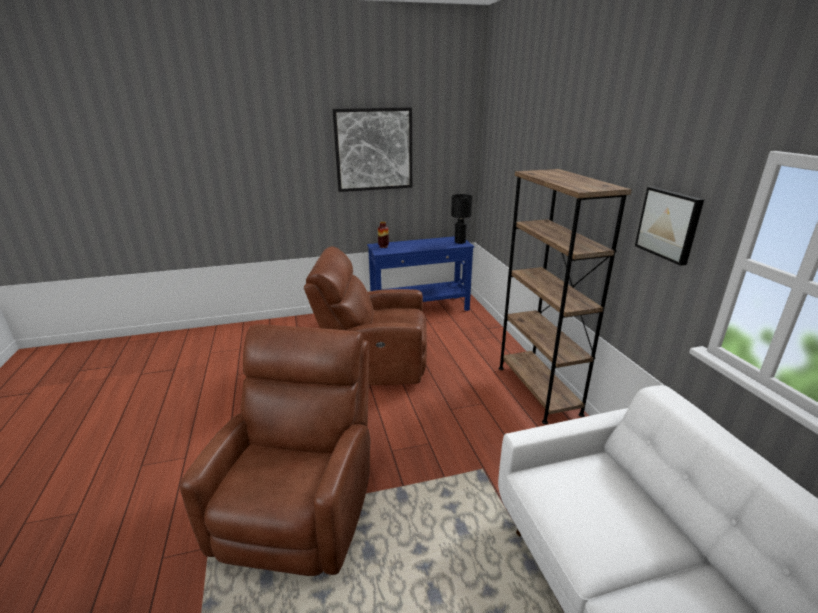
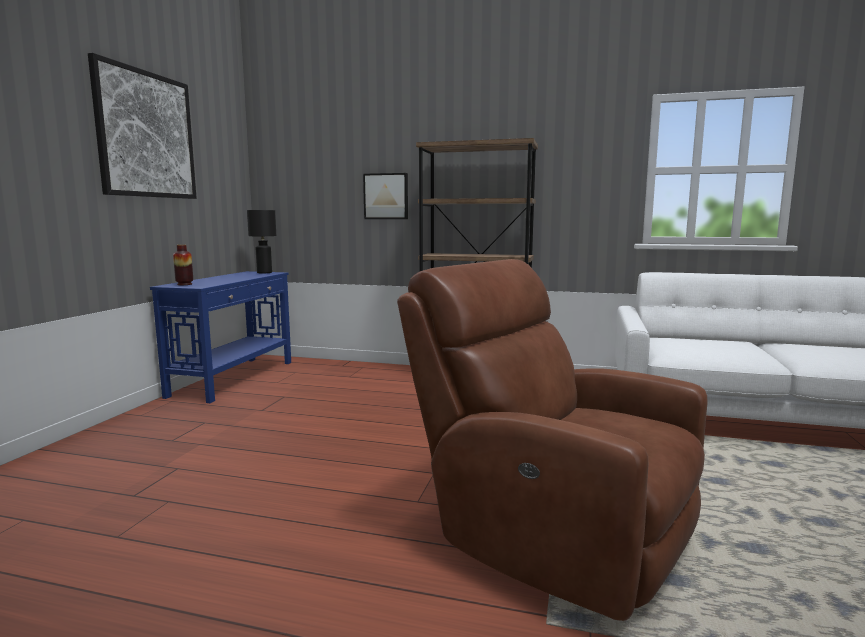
camera: 60 degrees left, 15 degrees down
brown armchair [304,246,427,385] -> none
picture [635,187,704,266] -> picture moved to [363,173,408,219]

